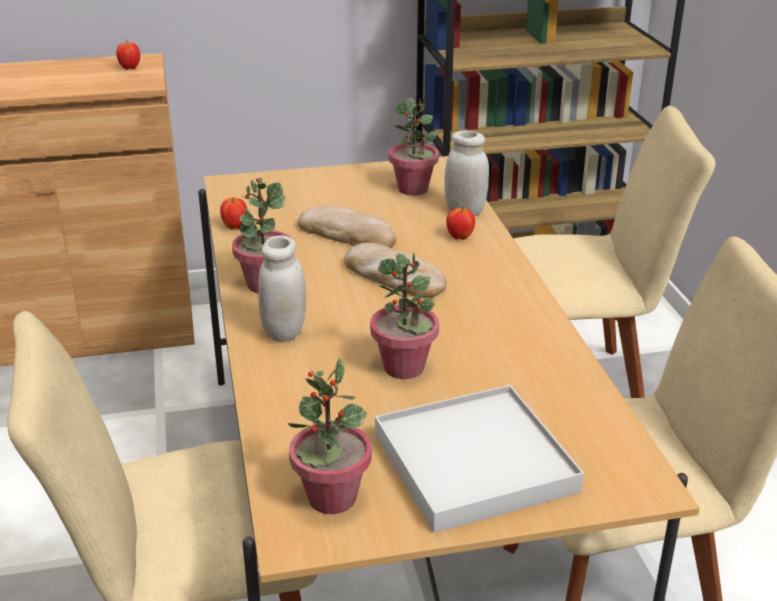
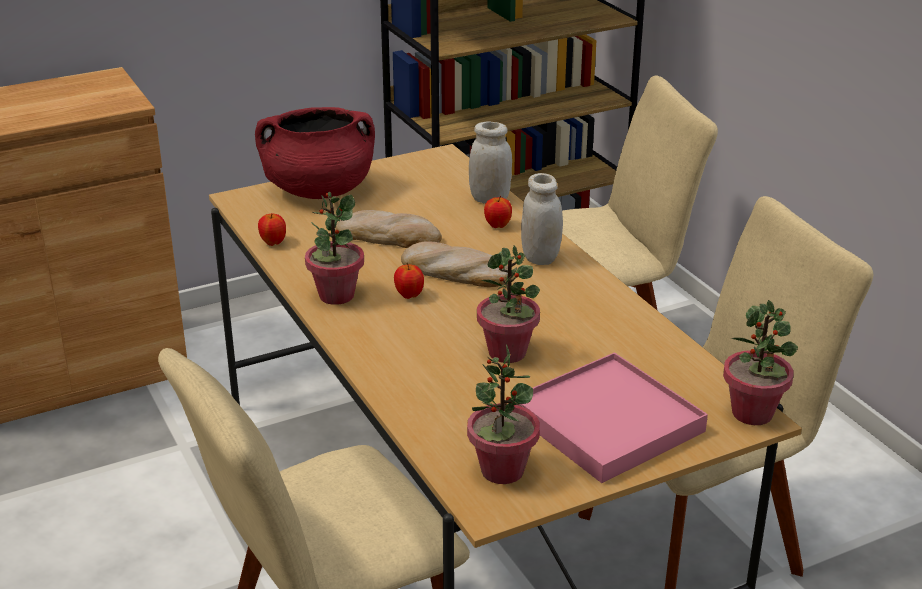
camera: 15 degrees left, 0 degrees up
apple [116,39,140,70] -> apple moved to [394,263,424,299]
white jar [258,235,306,342] -> white jar moved to [521,173,563,265]
white tray [375,385,584,533] -> pink tray [518,353,708,483]
potted plant [388,98,439,195] -> potted plant moved to [723,300,798,425]
none -> red cooking pot [255,107,375,199]

